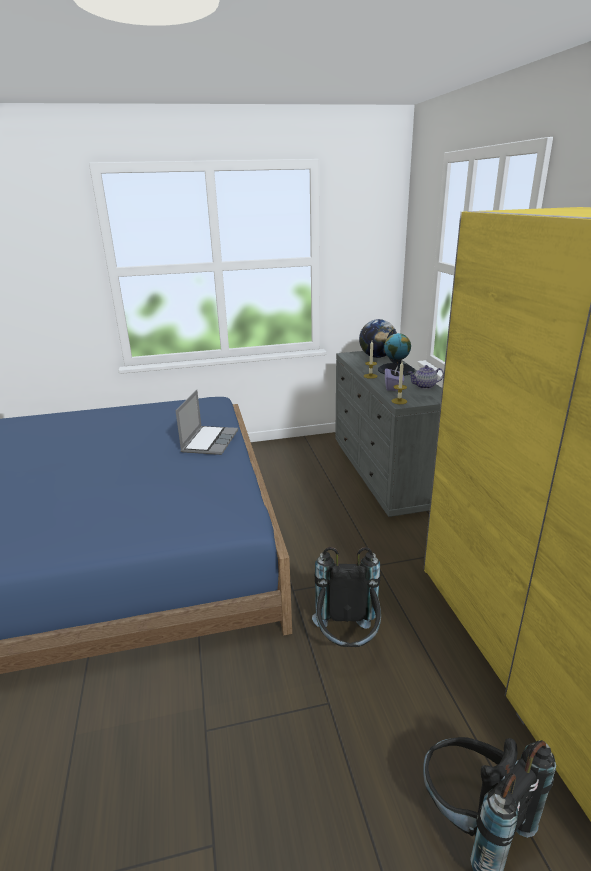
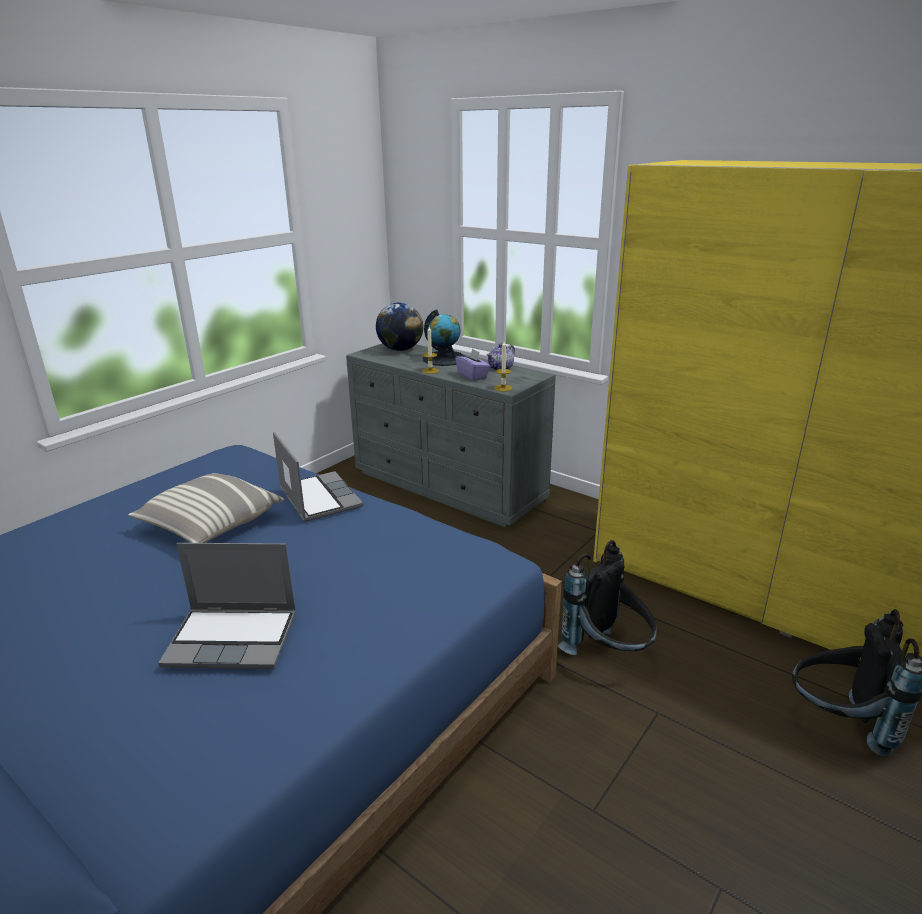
camera: 40 degrees left, 0 degrees up
none -> pillow [128,473,284,543]
none -> laptop [158,543,296,669]

